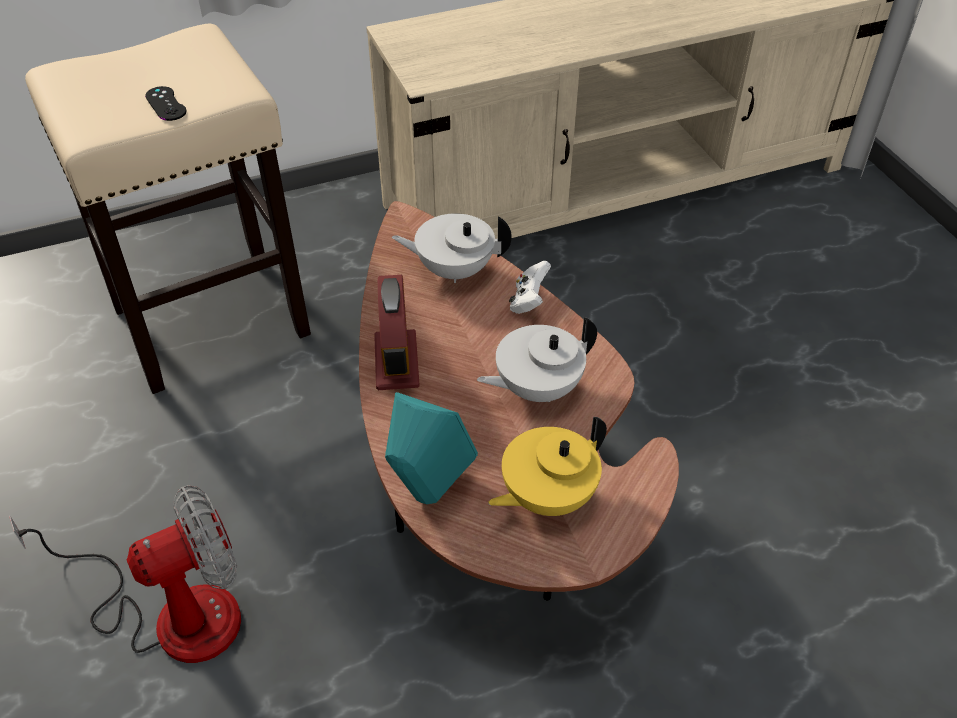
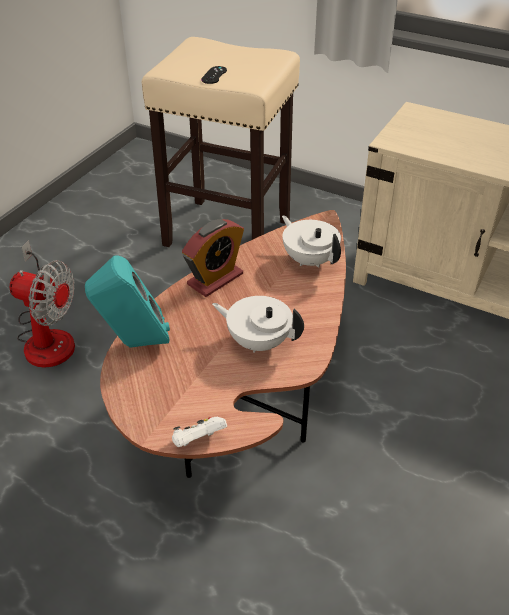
camera: 50 degrees right, 5 degrees down
yellow teapot [488,417,607,516] -> none
white game controller [509,261,551,314] -> white game controller moved to [172,417,227,447]

